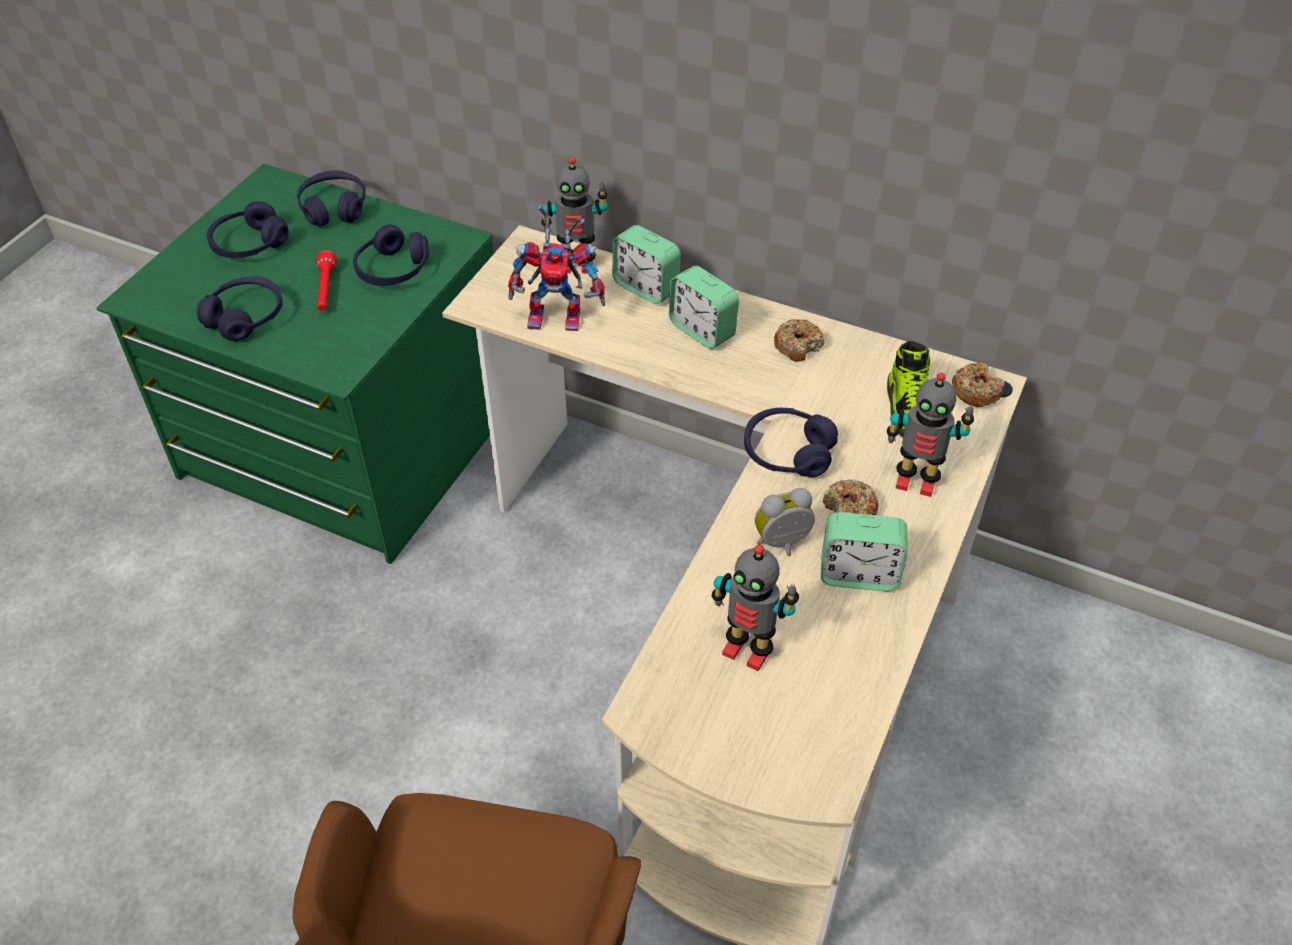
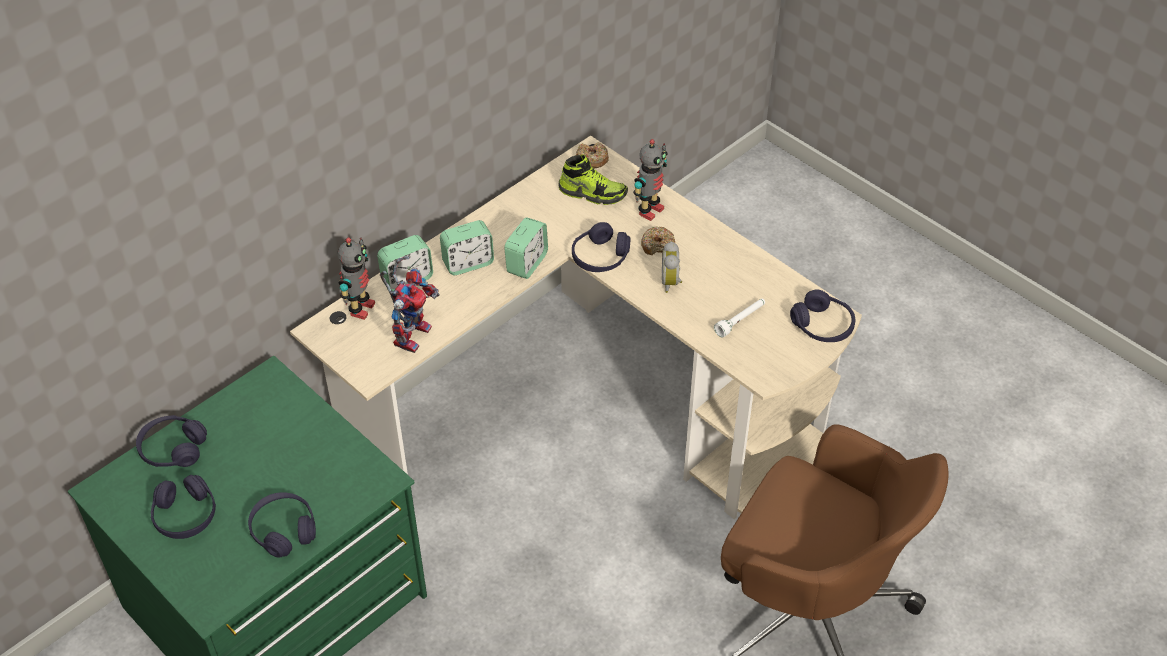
camera: 70 degrees left, 0 degrees up
red flashlight [316,250,337,311] -> none
purple headphones [353,224,429,286] -> purple headphones moved to [790,289,855,342]
toy robot [712,545,799,671] -> white flashlight [714,299,765,338]
donut [774,319,824,362] -> none
alarm clock [821,512,908,592] -> alarm clock moved to [504,217,548,279]

